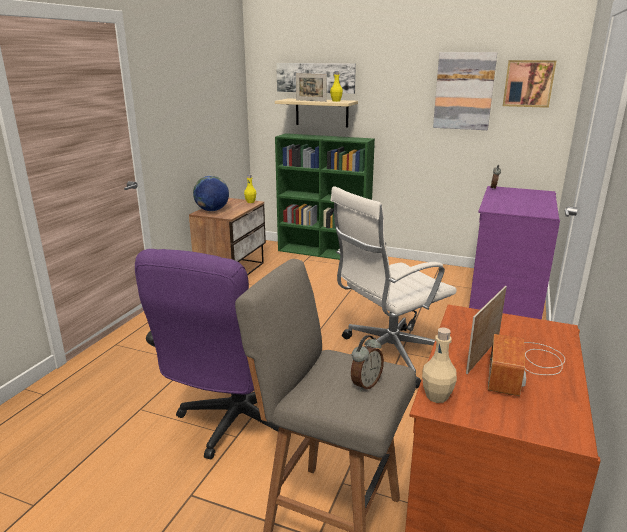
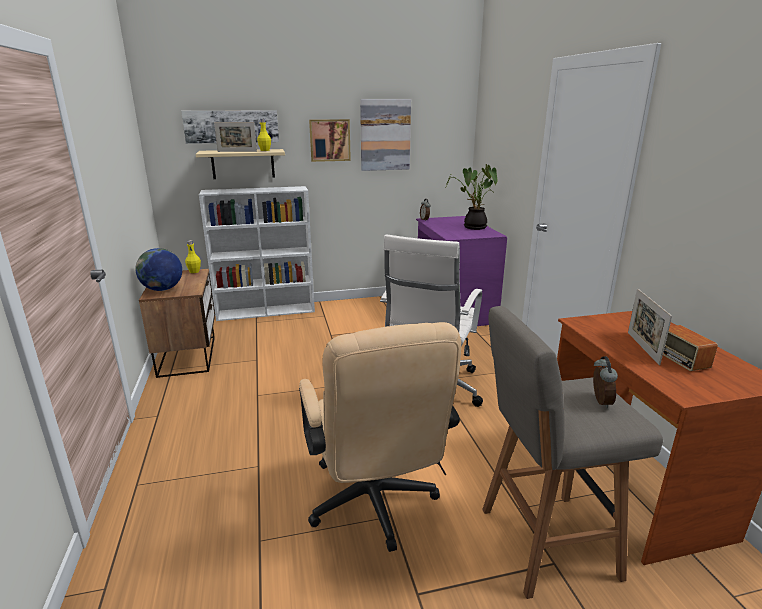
camera: 35 degrees left, 0 degrees up
purple office chair [135,249,279,460] -> beige office chair [299,322,461,552]
green bookcase [275,133,375,260] -> white bookcase [199,186,315,321]
beige bottle [422,328,457,403] -> none
picture [503,60,557,108] -> picture moved to [309,119,351,162]
none -> potted plant [446,164,498,230]

